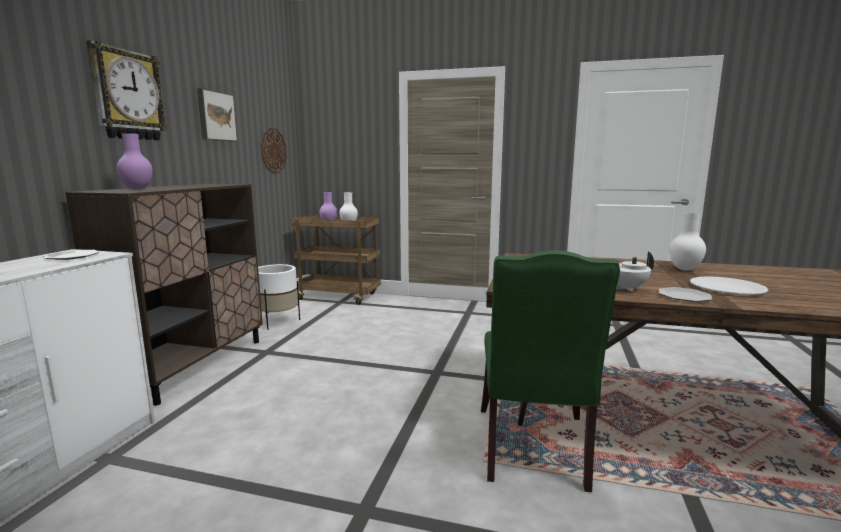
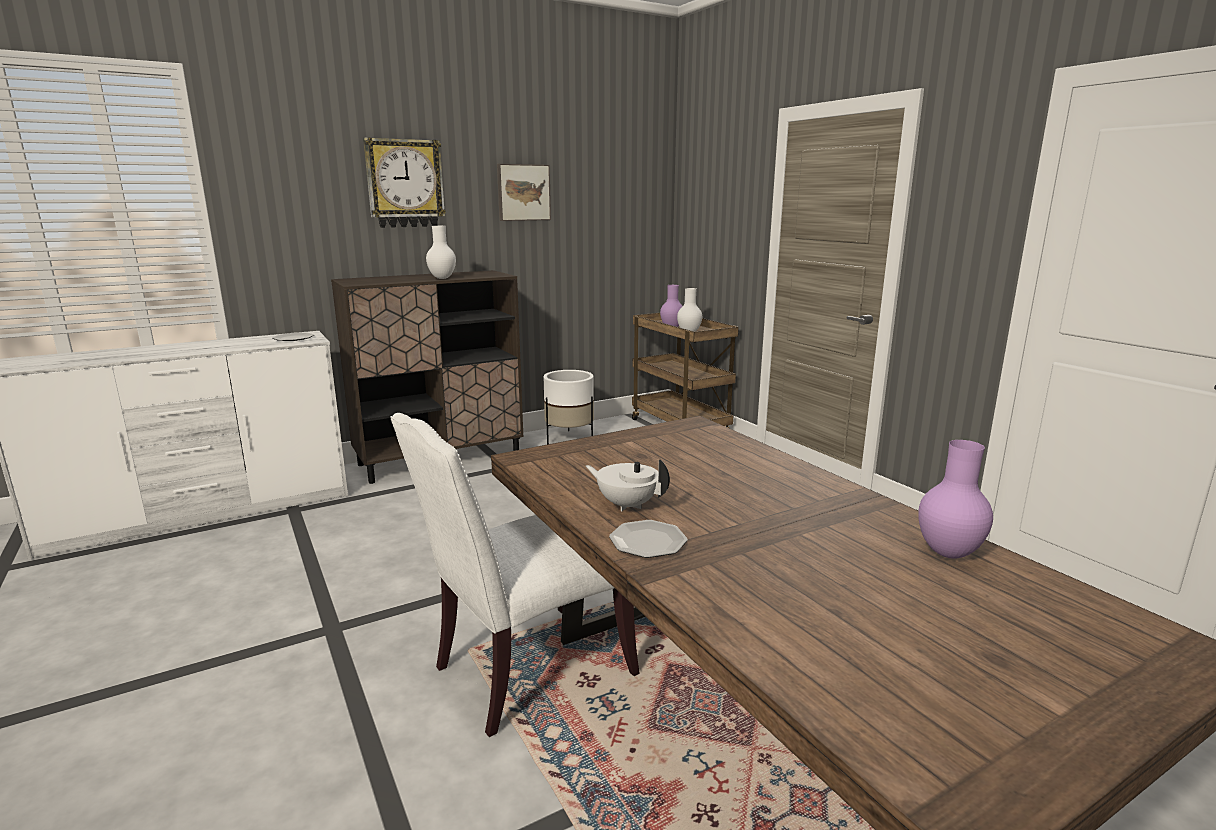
camera: 45 degrees right, 5 degrees up
purple vase [117,133,153,190] -> purple vase moved to [918,440,993,559]
wall clock [261,128,287,174] -> none
green chair [481,250,620,492] -> white chair [391,413,640,737]
white vase [669,213,706,271] -> white vase moved to [426,226,456,279]
white plate [690,276,769,295] -> none

